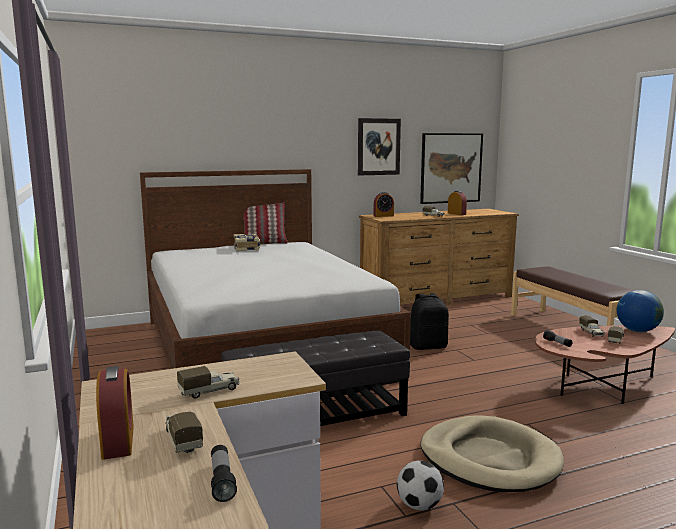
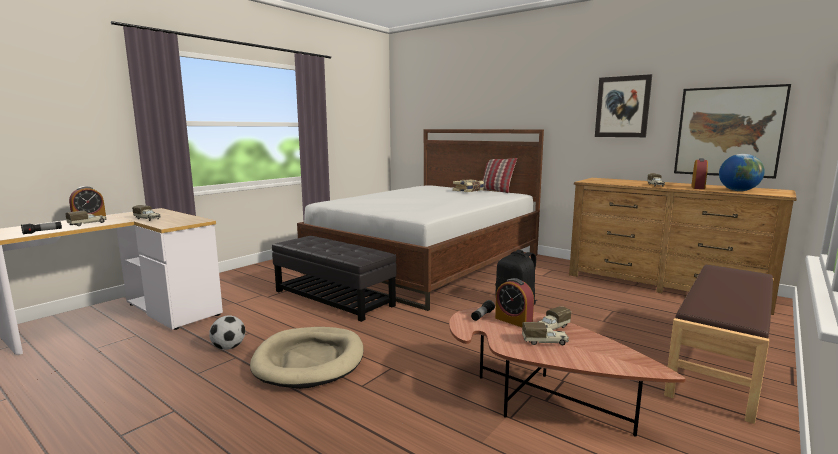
camera: 60 degrees right, 0 degrees up
alarm clock [373,192,394,217] -> alarm clock moved to [495,278,534,327]
globe [617,290,664,332] -> globe moved to [719,154,765,191]

